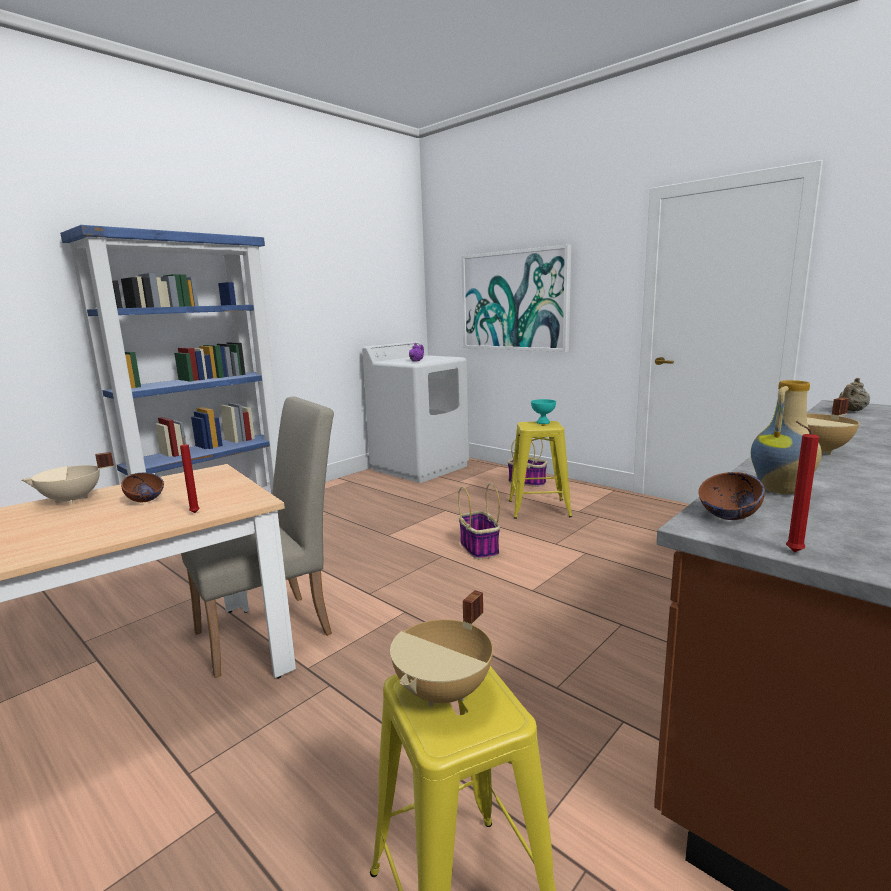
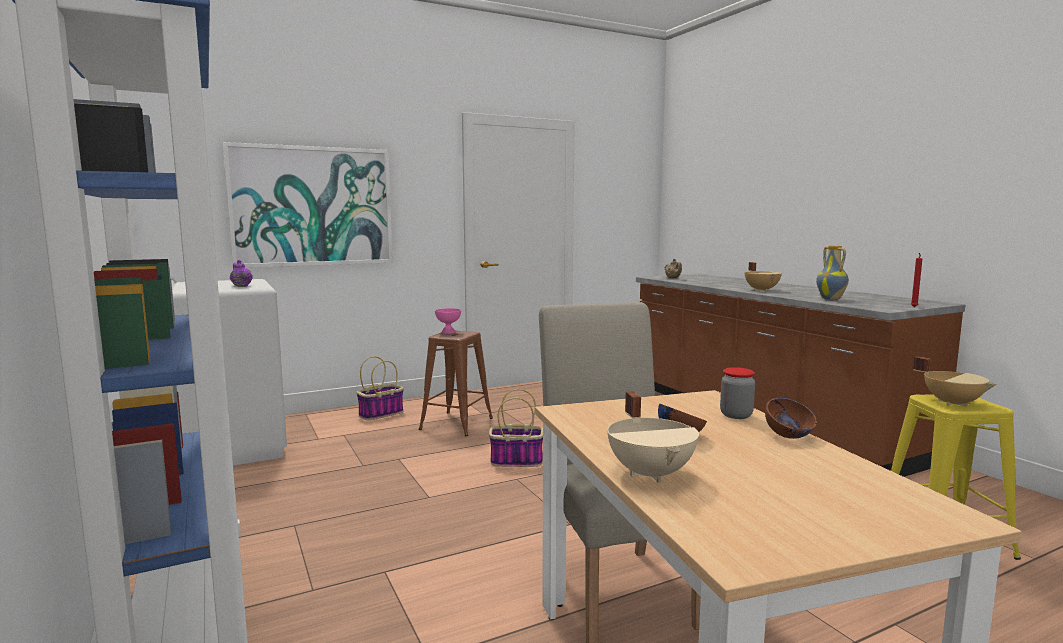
camera: 70 degrees left, 5 degrees down
red candle [180,436,200,513] -> jar [720,367,755,419]
yellow stool [509,421,572,519] -> brown stool [419,330,493,436]
turquoise bowl [531,399,556,424] -> pink bowl [435,308,461,334]
brown bowl [698,472,765,520] -> brown bowl moved to [765,398,817,439]

